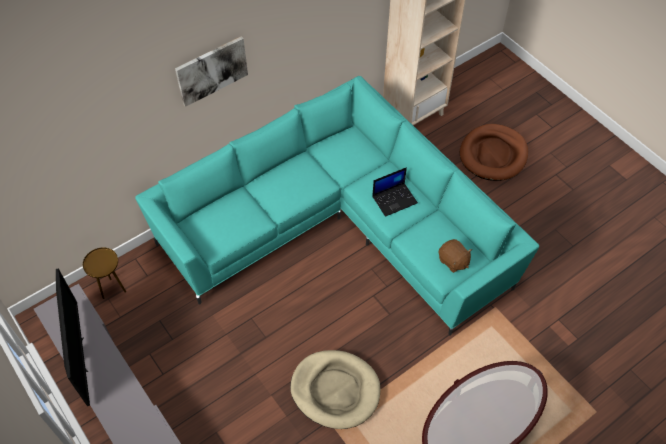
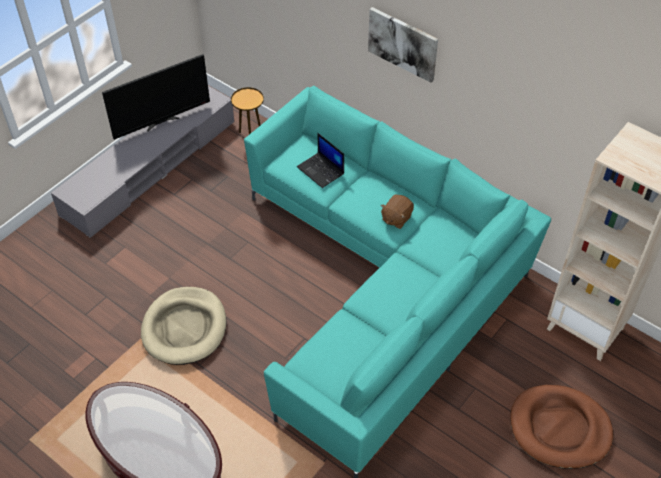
camera: 75 degrees right, 5 degrees down
laptop [372,167,418,217] -> laptop moved to [297,133,344,188]
brown plush toy [438,239,472,273] -> brown plush toy moved to [381,194,414,229]

